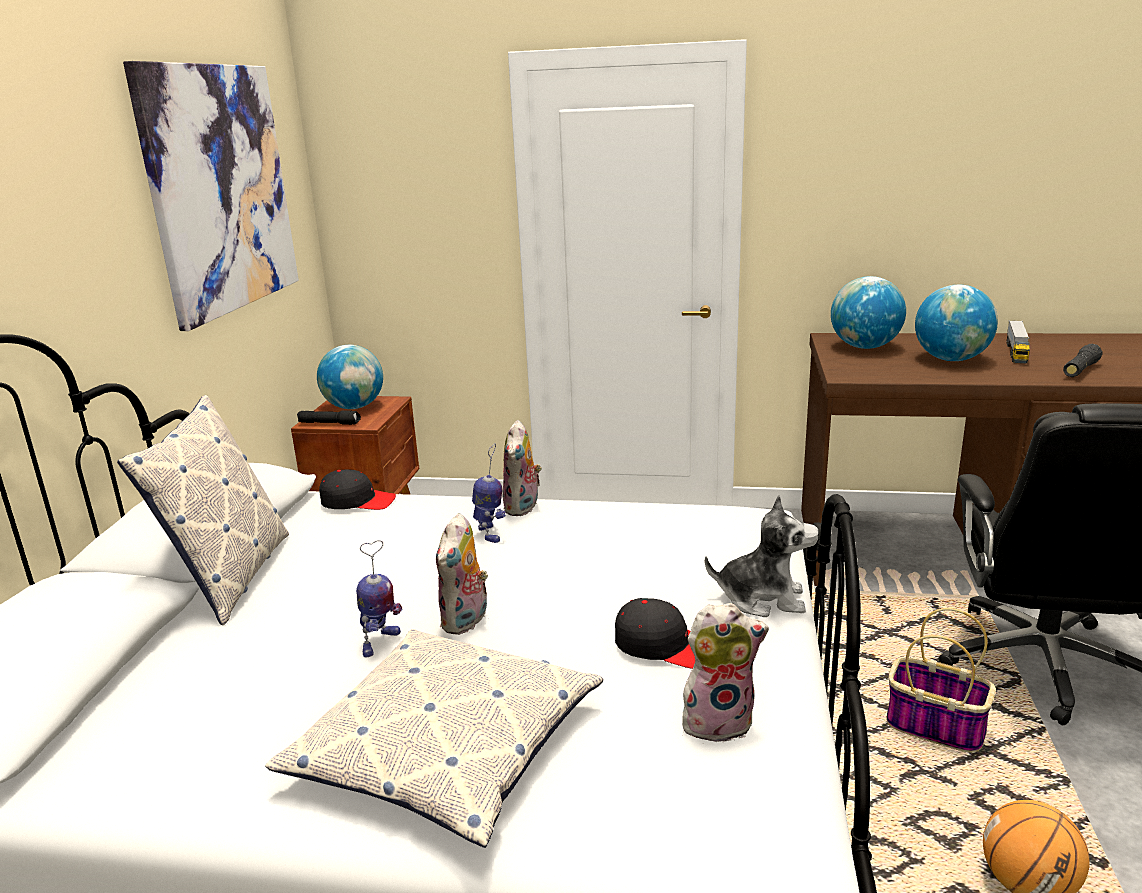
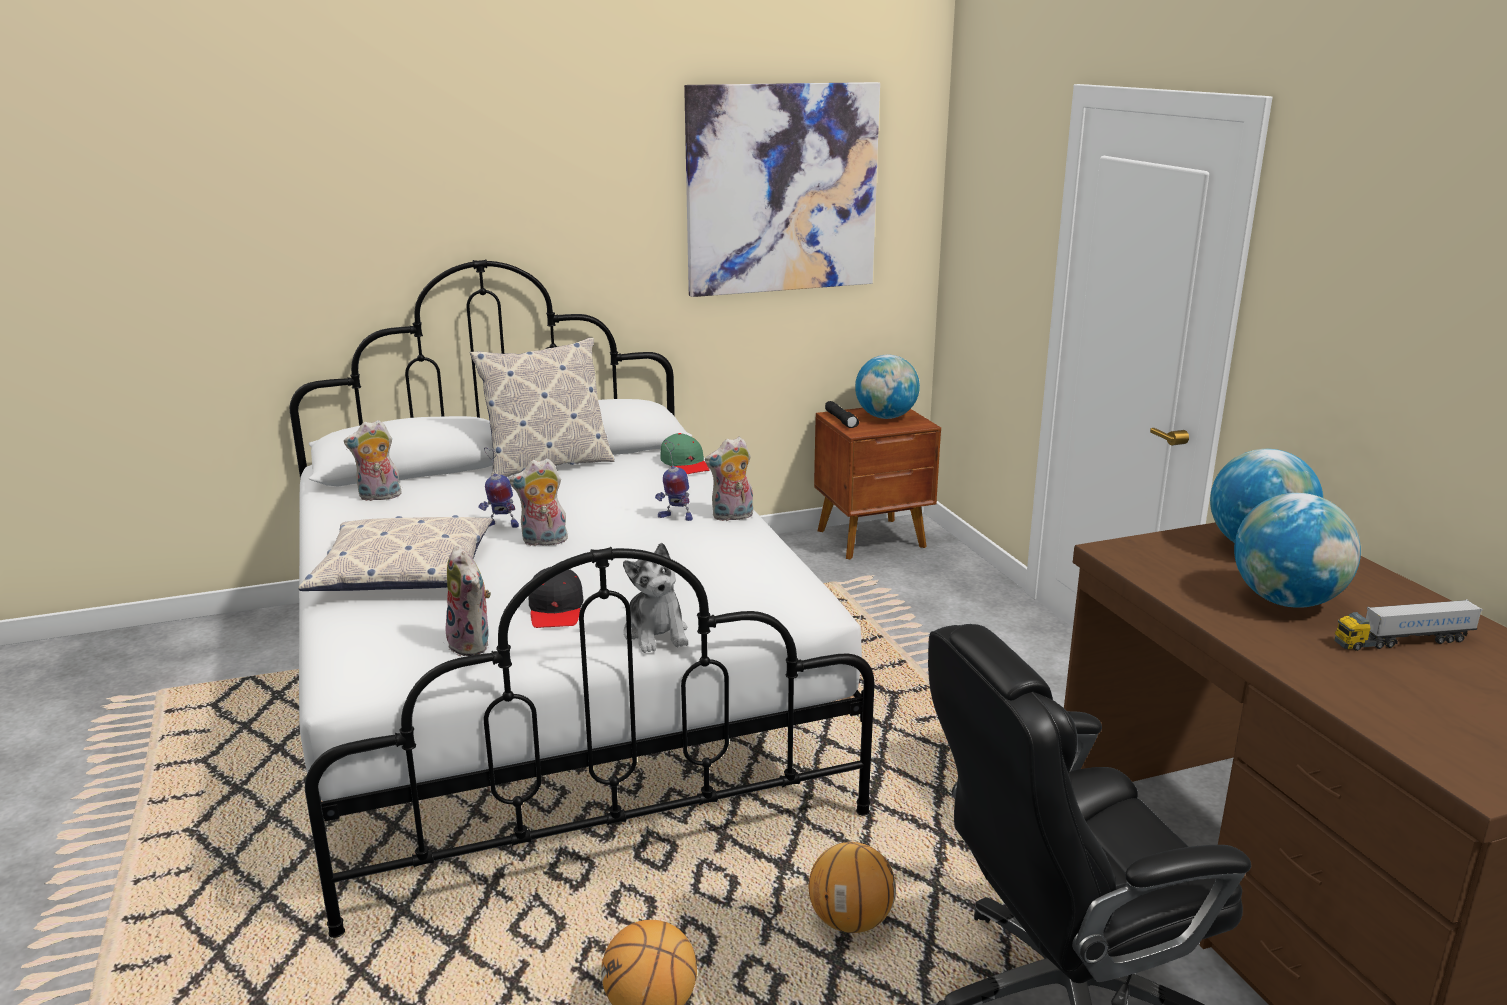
camera: 60 degrees right, 0 degrees up
black cap [319,470,396,510] -> green cap [661,433,709,474]
toy robot [472,443,506,543] -> toy robot turned 60 degrees clockwise [655,440,693,521]
basket [886,608,996,753] -> basketball [809,842,896,933]
black flashlight [1063,344,1103,377] -> none
none -> plush toy [344,420,402,501]

